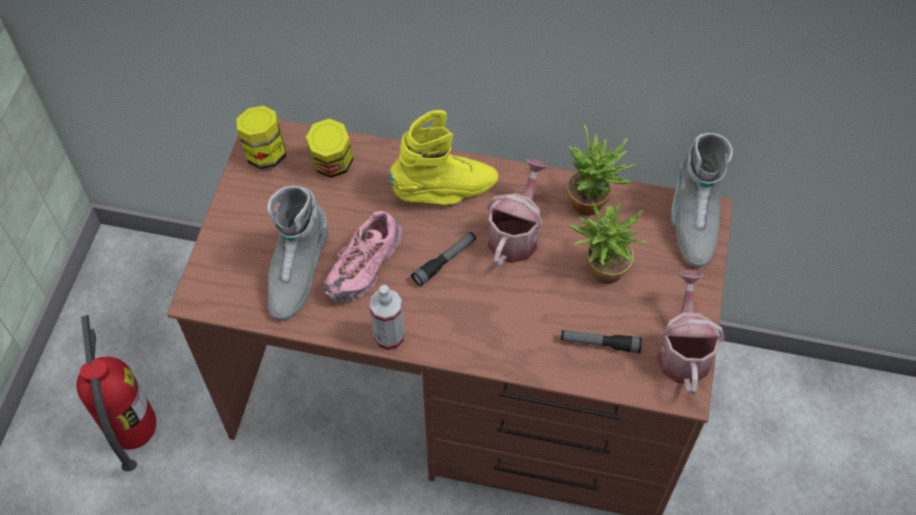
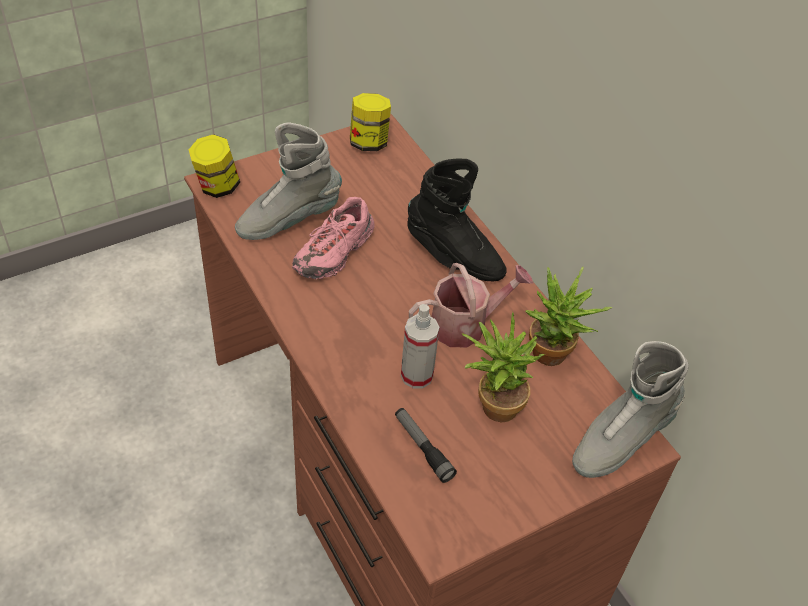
camera: 45 degrees right, 10 degrees down
fire extinguisher [77,315,156,472] -> none
jar [306,118,353,178] -> jar moved to [189,134,240,198]
pink shoe [324,211,403,302] -> pink shoe turned 45 degrees counterclockwise [292,197,375,279]
spray bottle [369,285,405,352] -> spray bottle moved to [401,304,440,388]
yellow boot [389,110,498,205] -> black boot [408,159,507,281]
flashlight [411,232,476,286] -> none
watering can [657,270,725,395] -> none

